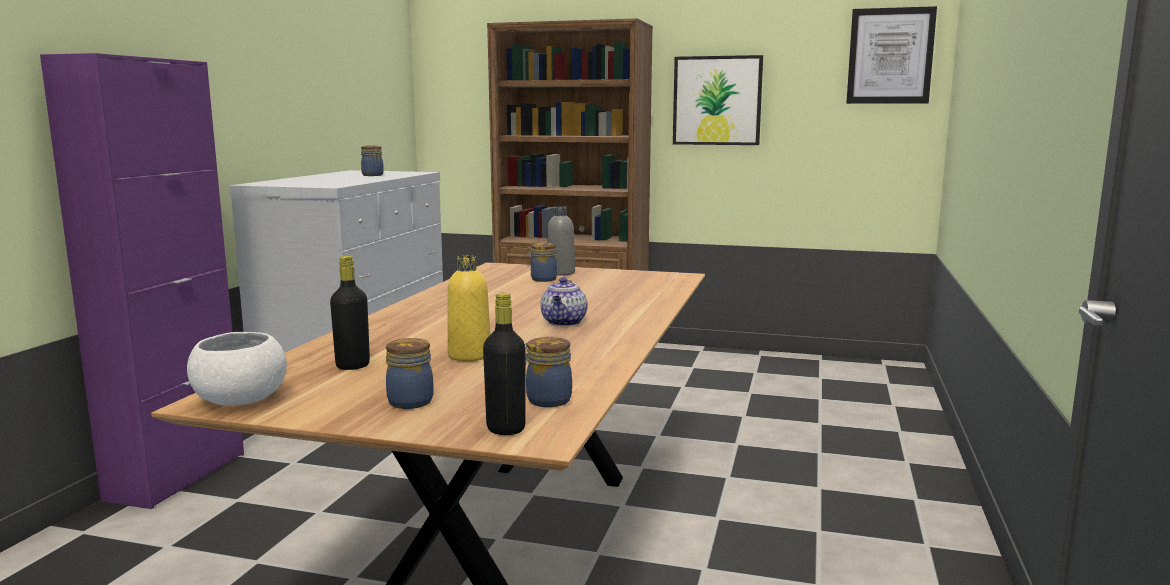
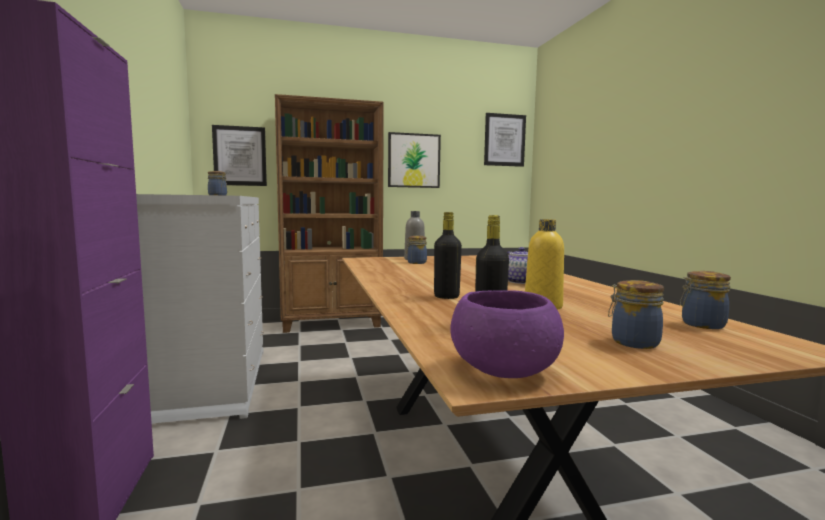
camera: 30 degrees left, 5 degrees down
white bowl [187,332,287,406] -> purple bowl [450,290,564,378]
black bottle [483,293,526,435] -> black bottle moved to [434,212,462,299]
none -> picture [212,125,267,186]

